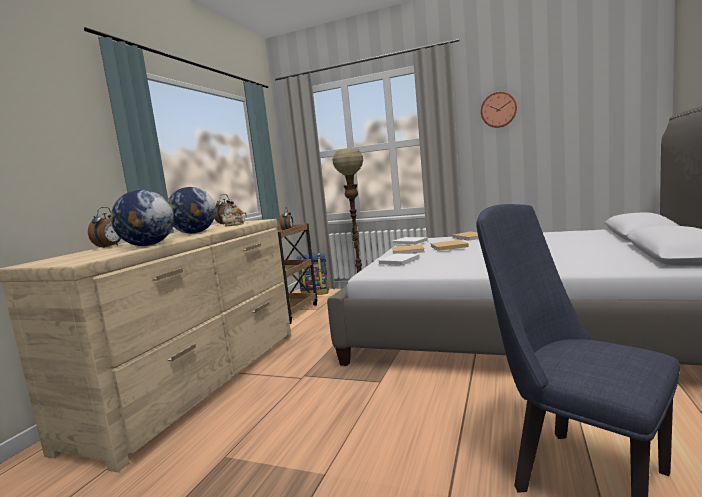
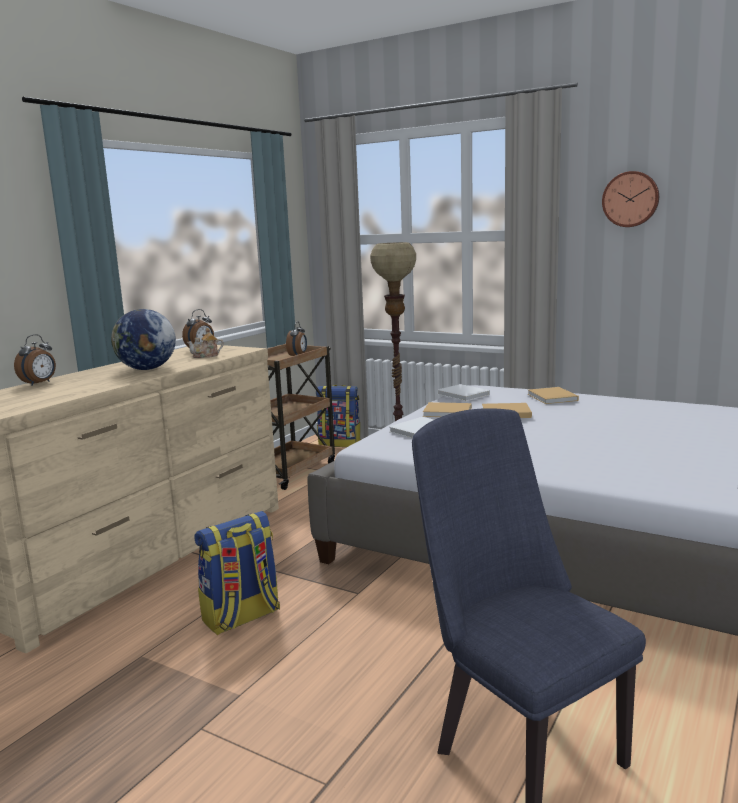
camera: 10 degrees right, 5 degrees up
globe [110,190,174,246] -> none
none -> backpack [194,511,280,635]

